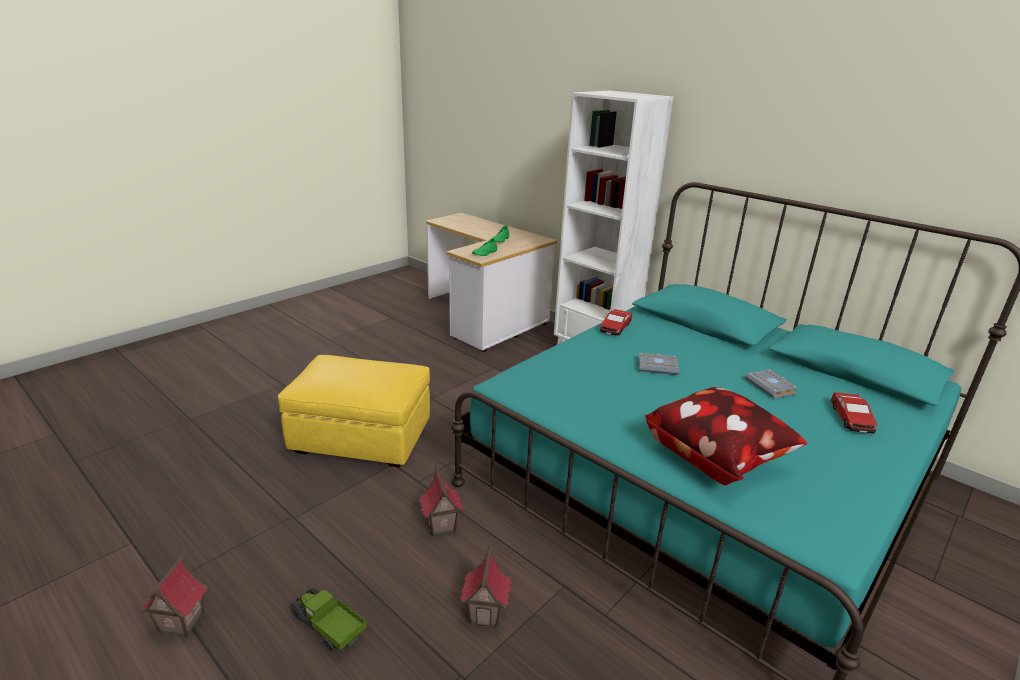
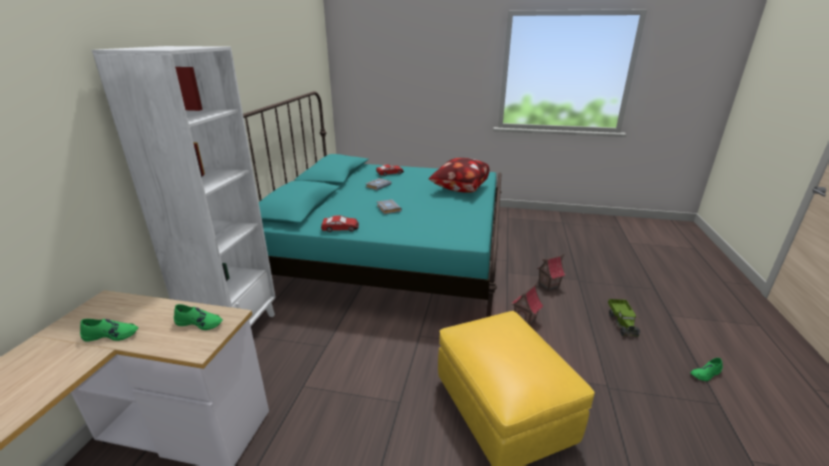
camera: 120 degrees left, 0 degrees up
toy house [141,549,208,638] -> green shoe [690,358,723,381]

